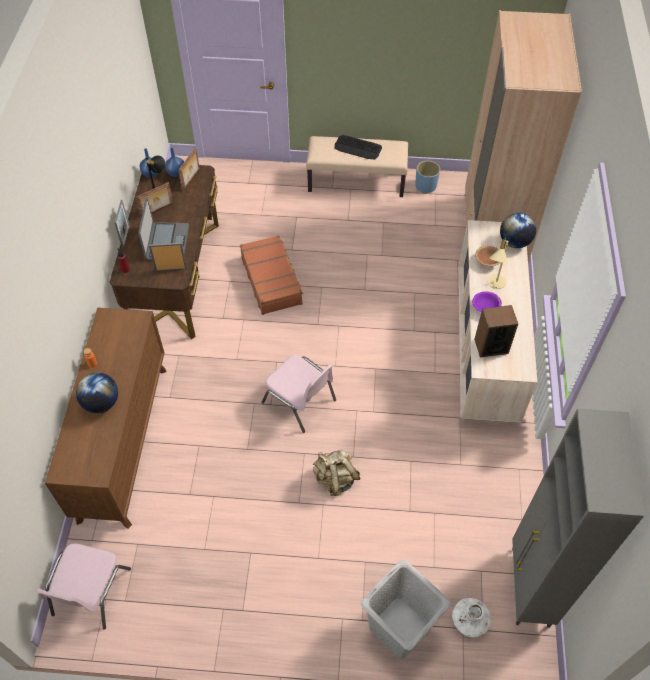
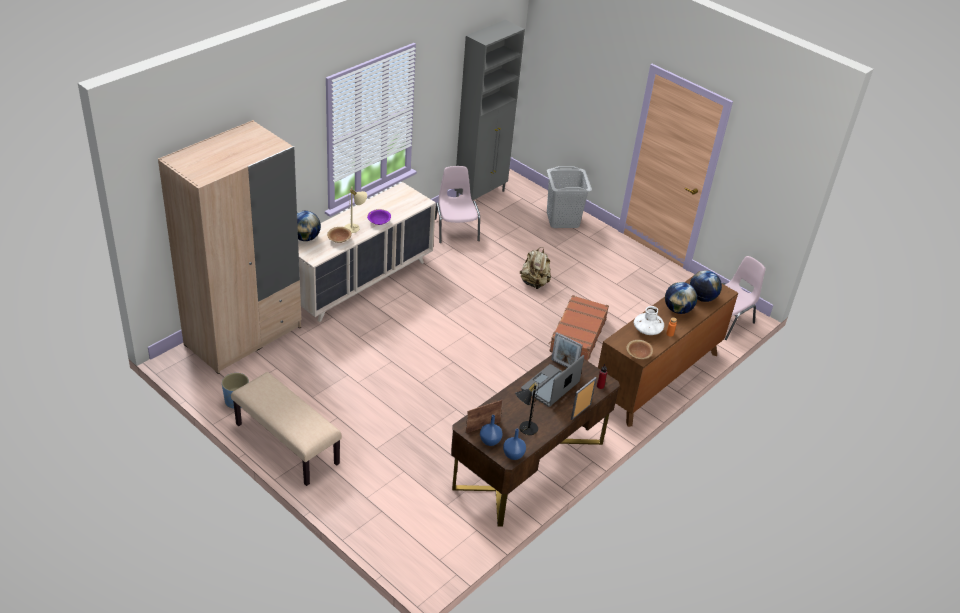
camera: 145 degrees left, 15 degrees down
picture frame [136,182,173,218] -> none
brown suitcase [240,235,303,315] -> brown suitcase moved to [549,295,609,361]
pink chair [261,355,336,433] -> pink chair moved to [435,166,480,243]
keyboard [334,135,382,159] -> none
white vase [452,598,491,637] -> white vase moved to [634,306,664,335]
speaker [474,305,518,358] -> none
none -> brown bowl [626,340,653,359]
none -> globe [690,270,722,302]

